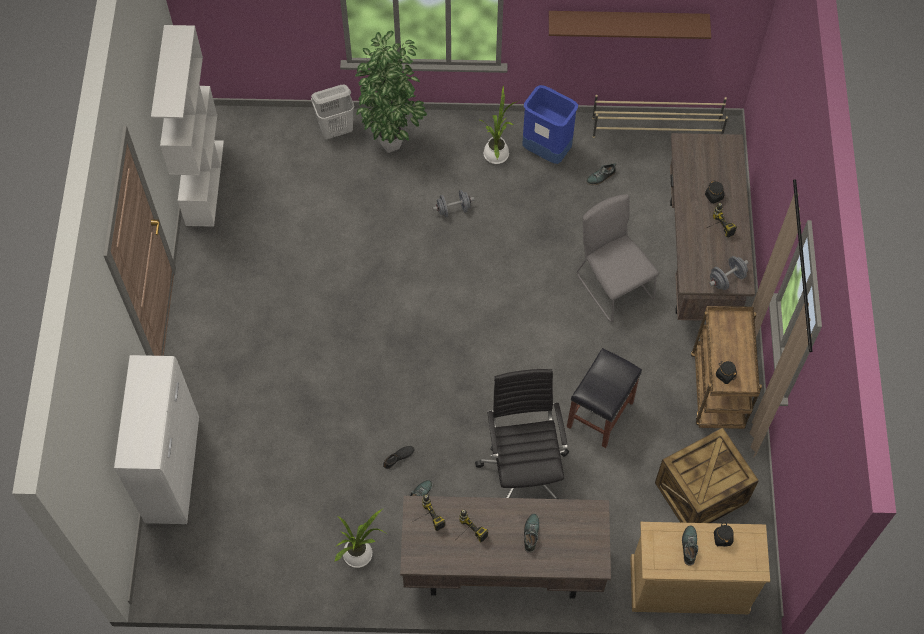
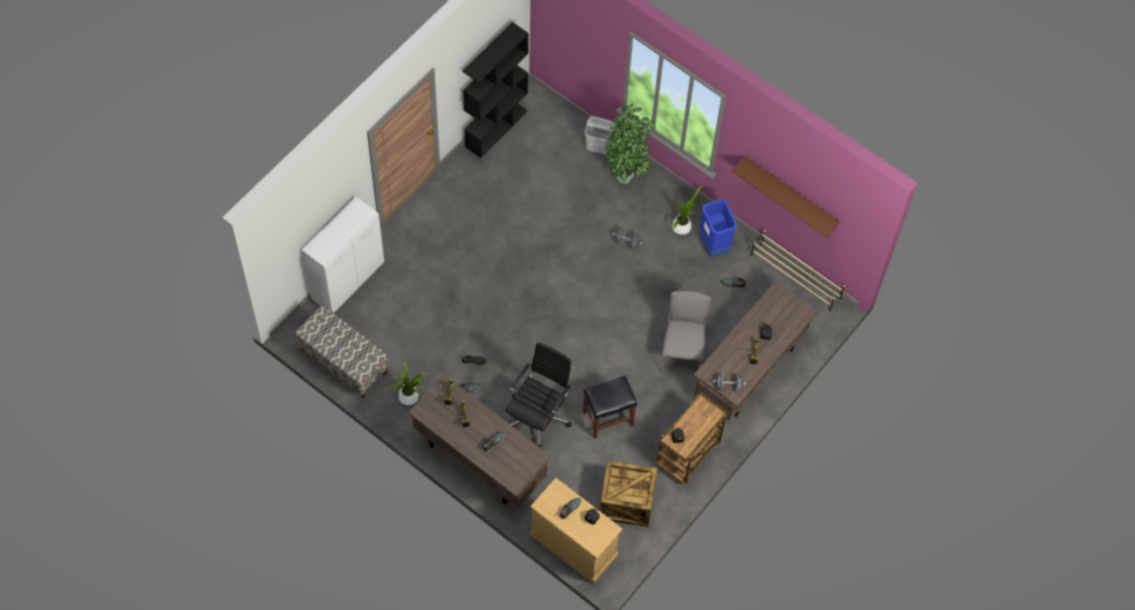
camera: 35 degrees right, 0 degrees up
white bookcase [151,25,224,227] -> black bookcase [462,22,529,158]
none -> bench [295,305,389,398]

